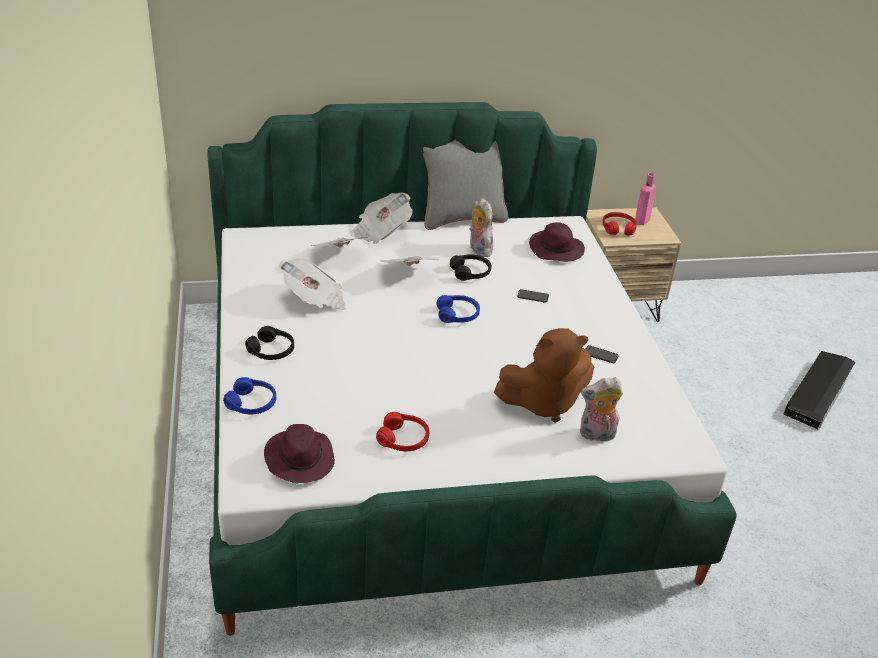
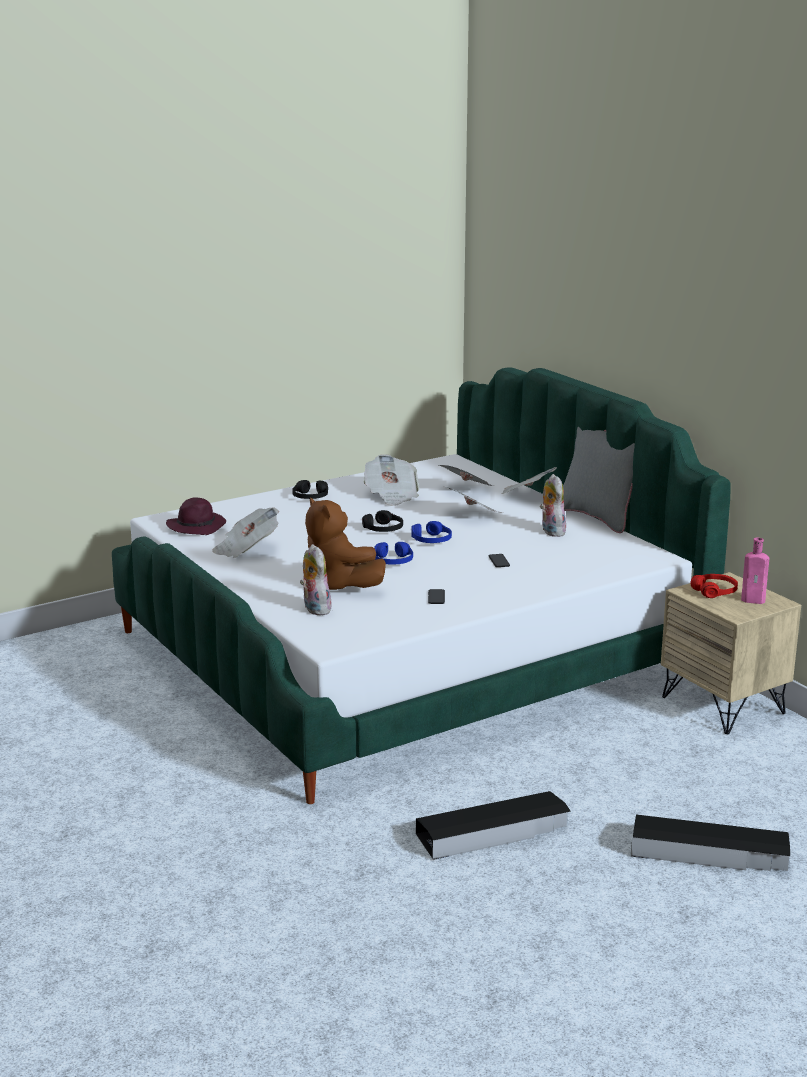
camera: 70 degrees right, 15 degrees down
blue headphones [223,377,276,415] -> blue headphones moved to [374,542,413,564]
red headphones [376,412,430,451] -> newspaper [213,508,279,558]
black headphones [450,254,492,281] -> black headphones moved to [362,510,403,532]
plush toy [469,198,493,257] -> plush toy turned 60 degrees counterclockwise [540,474,567,537]
purple hat [529,222,585,262] -> none
none -> black storage box [416,791,571,860]

